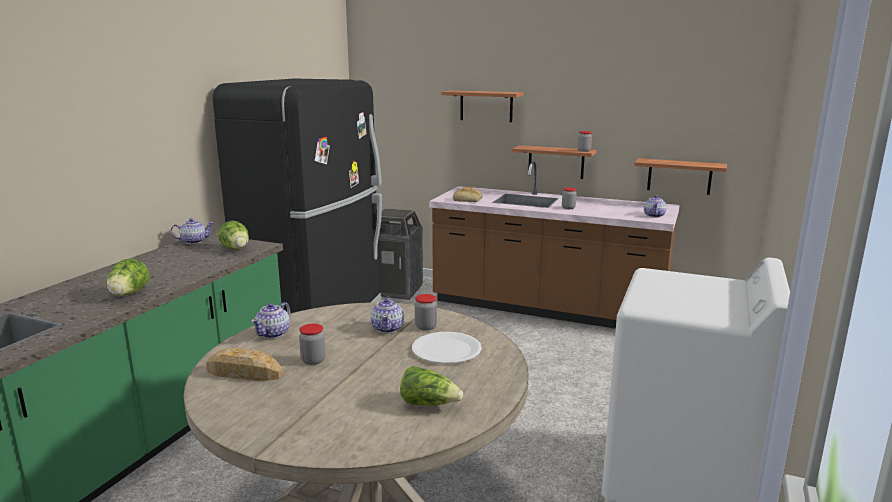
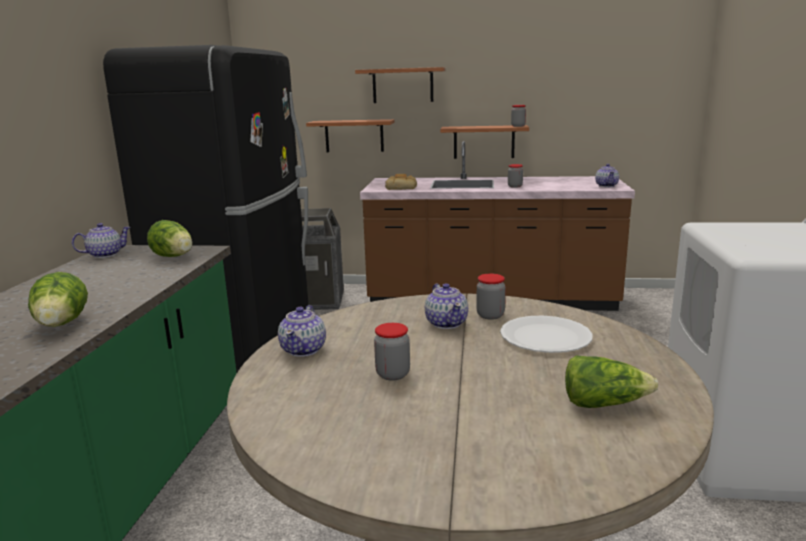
camera: 15 degrees left, 0 degrees up
bread [206,347,283,381] -> none
shelf [634,158,727,195] -> shelf moved to [306,119,394,152]

